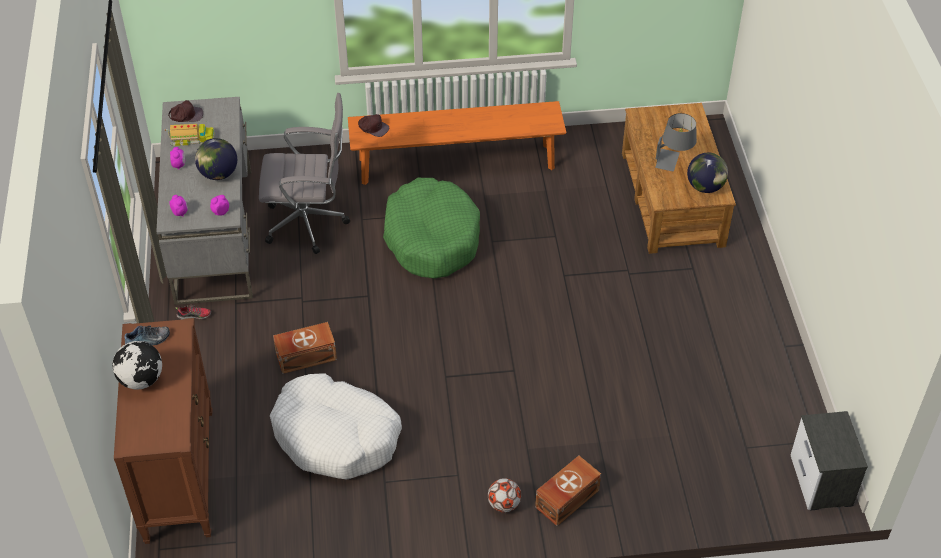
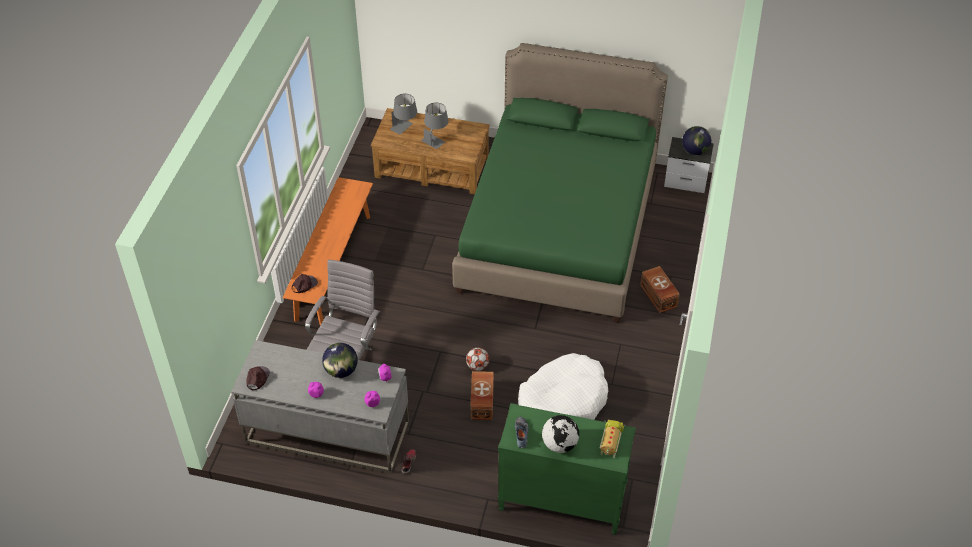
camera: 70 degrees left, 0 degrees up
brown dresser [114,318,212,544] -> green dresser [498,403,636,535]
toy truck [164,124,214,146] -> toy truck moved to [599,420,625,458]
green dog bed [383,178,480,279] -> none
football [488,478,521,512] -> football moved to [466,348,489,371]
globe [687,153,728,193] -> globe moved to [682,126,711,155]
none -> grey table lamp [390,94,417,135]
none -> green bed [452,43,668,323]

